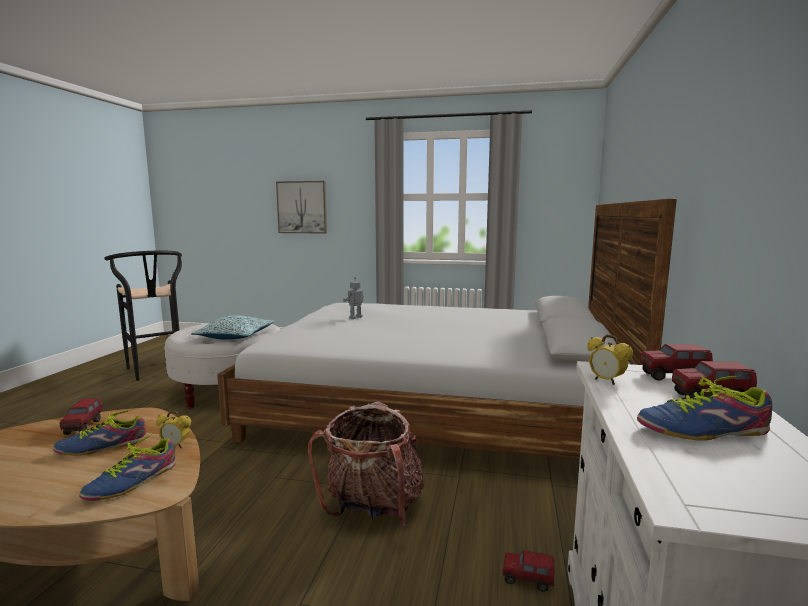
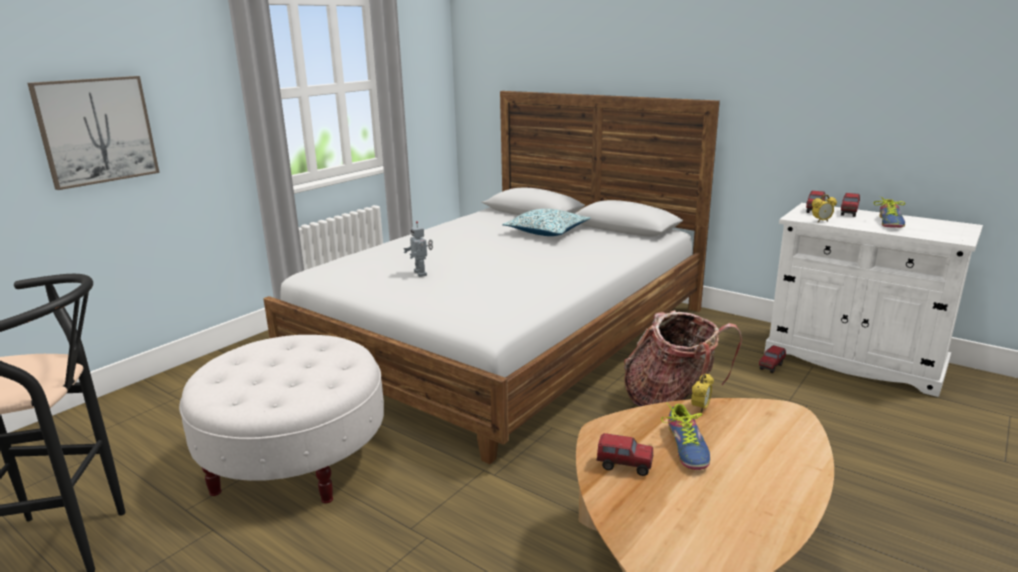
camera: 65 degrees left, 10 degrees up
shoe [79,433,176,501] -> none
pillow [192,315,274,339] -> pillow moved to [502,209,590,236]

